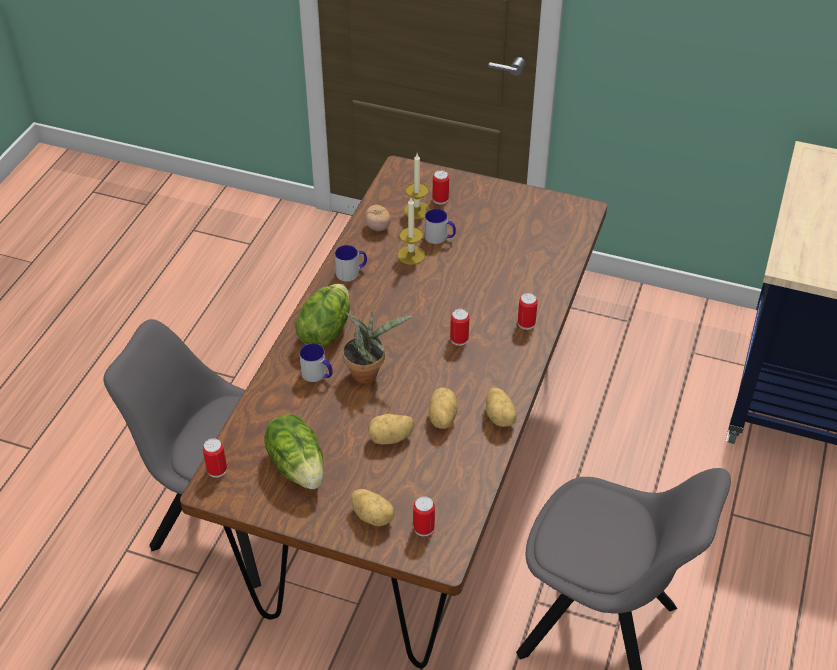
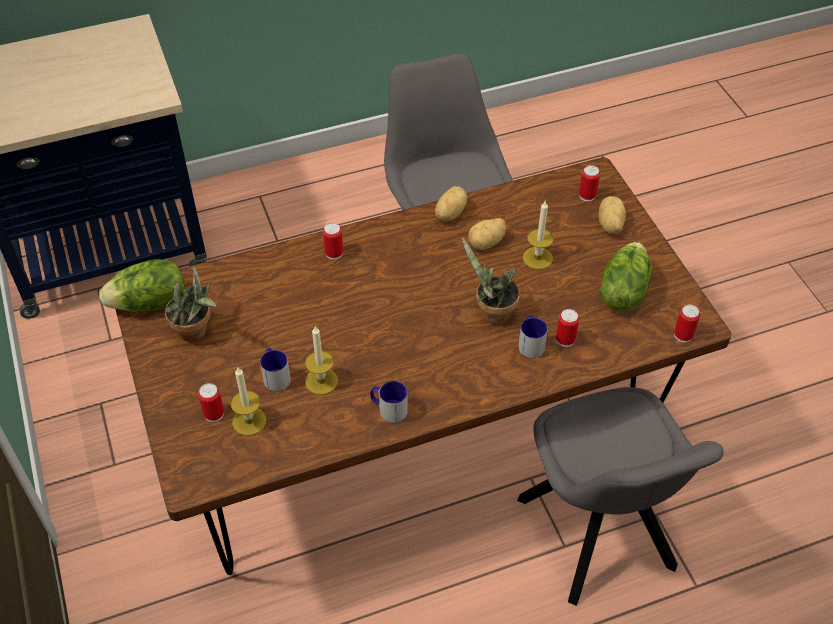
camera: 130 degrees left, 5 degrees up
lettuce [295,284,350,347] -> lettuce moved to [99,259,185,312]
tomato [365,205,391,231] -> none
potato [368,414,414,444] -> candle [523,201,554,269]
can [450,309,469,346] -> can moved to [556,309,579,347]
none -> potted plant [165,265,216,342]

